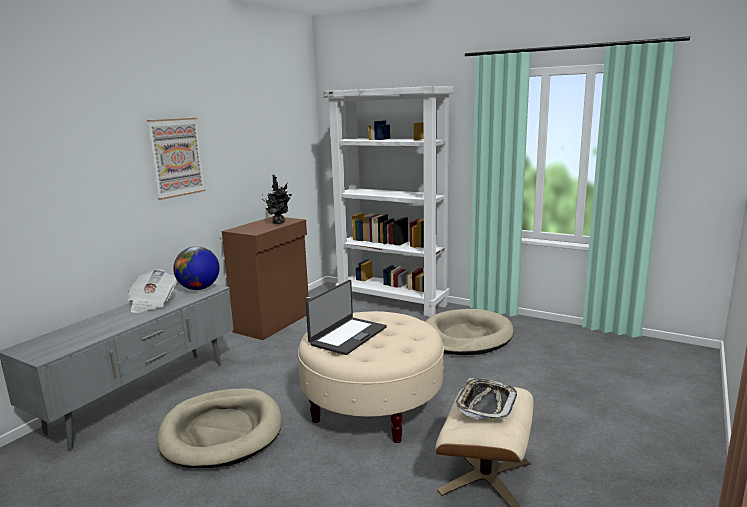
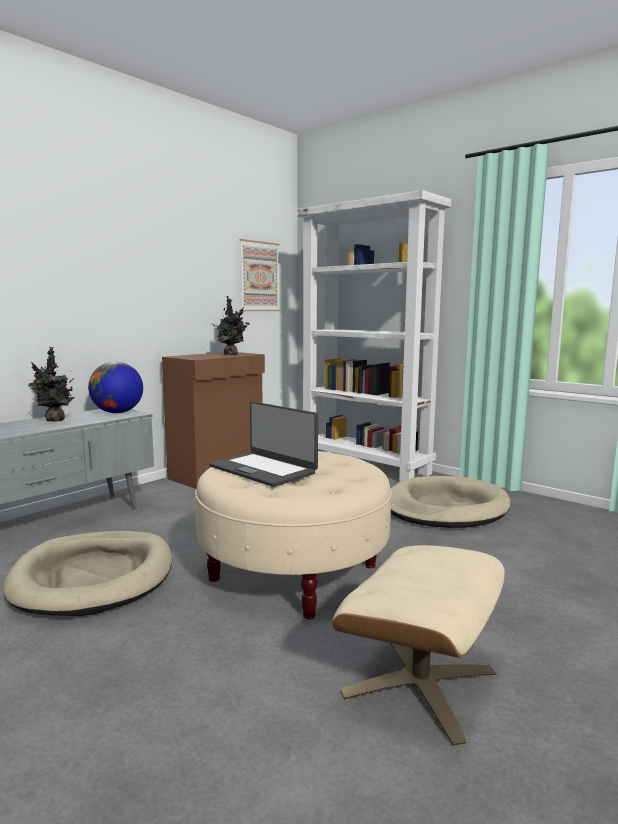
camera: 10 degrees right, 5 degrees down
newspaper [128,269,177,313] -> potted plant [28,347,75,422]
picture [147,118,206,200] -> picture moved to [240,239,280,311]
laptop [306,280,387,355] -> laptop turned 90 degrees clockwise [209,401,318,487]
tray [456,378,517,419] -> none

